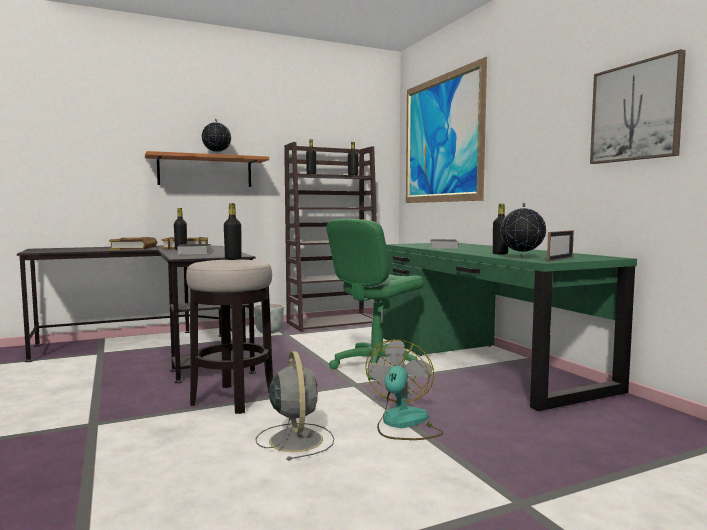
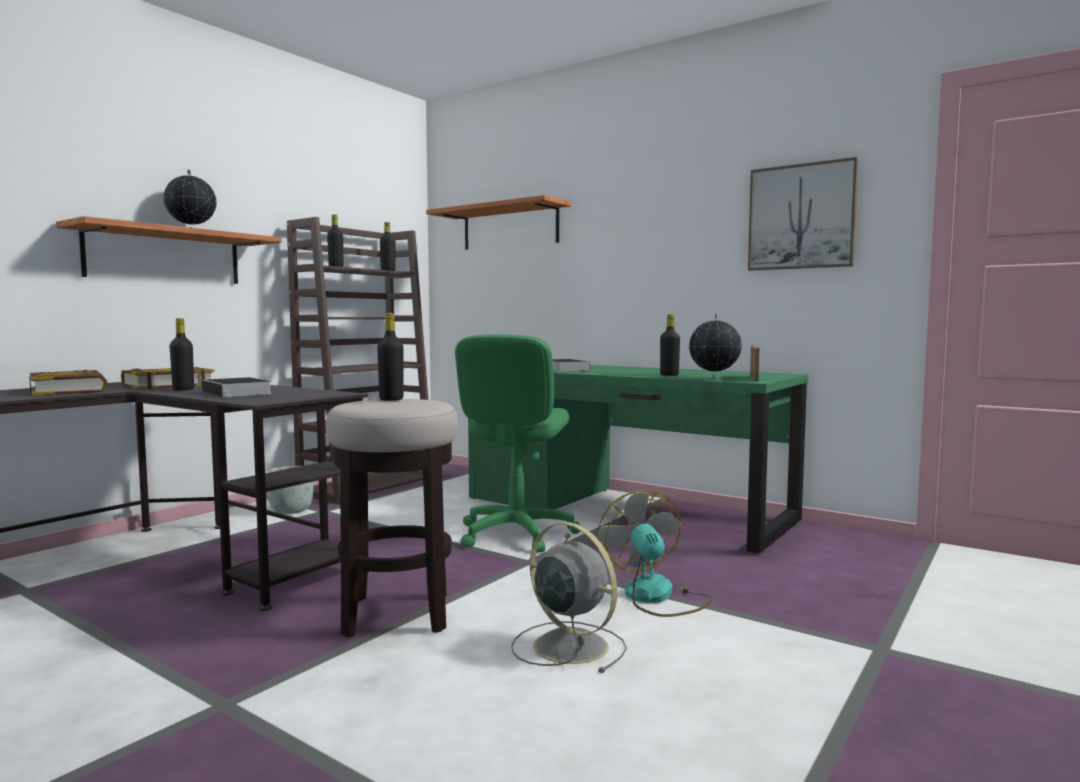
camera: 30 degrees left, 0 degrees up
picture [406,57,487,203] -> shelf [426,195,571,250]

